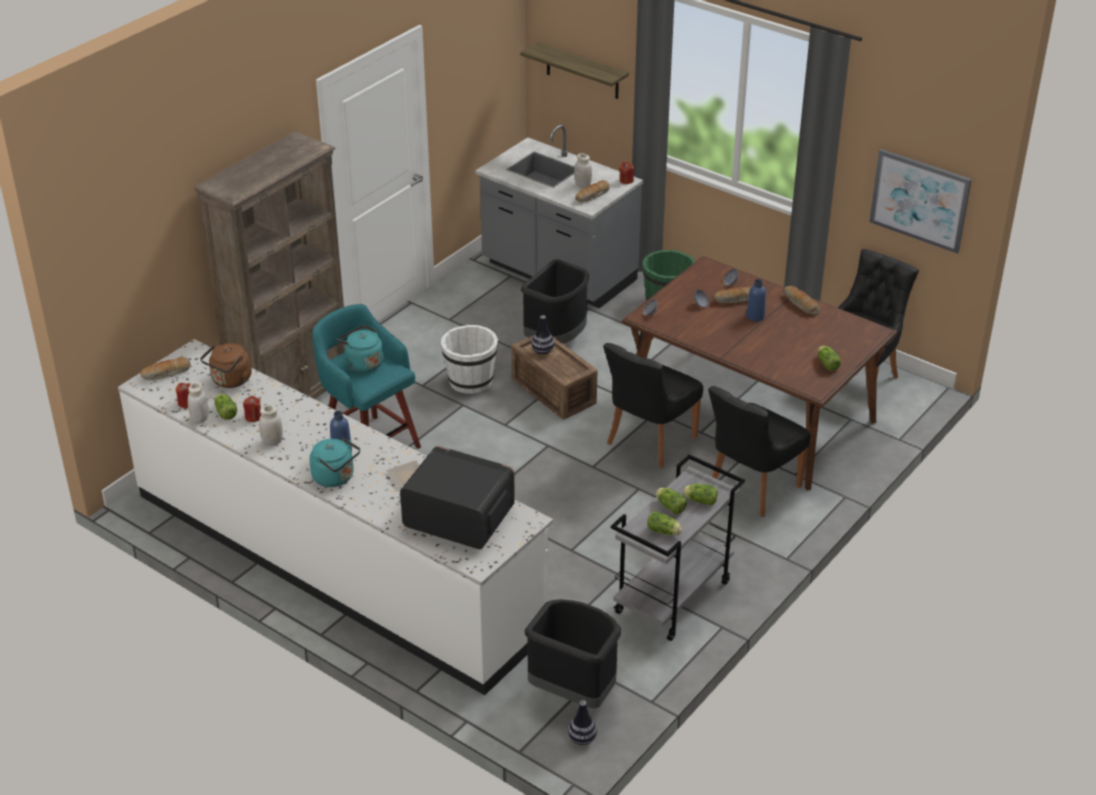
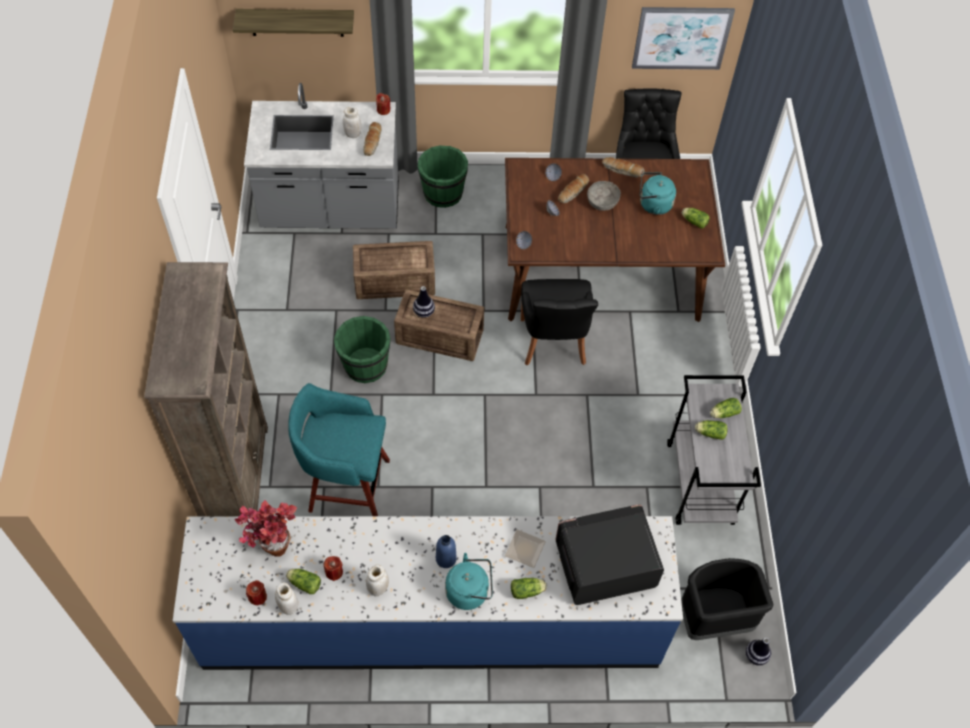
camera: 40 degrees left, 20 degrees up
white counter [118,339,553,695] -> blue counter [172,516,683,670]
bread [140,357,191,380] -> none
brown kettle [200,343,252,388] -> potted plant [235,500,297,557]
turquoise kettle [337,325,383,373] -> turquoise kettle moved to [640,172,676,215]
white bucket [441,325,498,394] -> green bucket [334,316,390,383]
black trash can [521,259,589,344] -> crate [353,241,435,299]
lettuce [647,511,682,535] -> lettuce moved to [511,578,547,599]
black chair [708,386,811,517] -> none
blue bottle [747,279,766,322] -> grey bowl [587,181,621,211]

